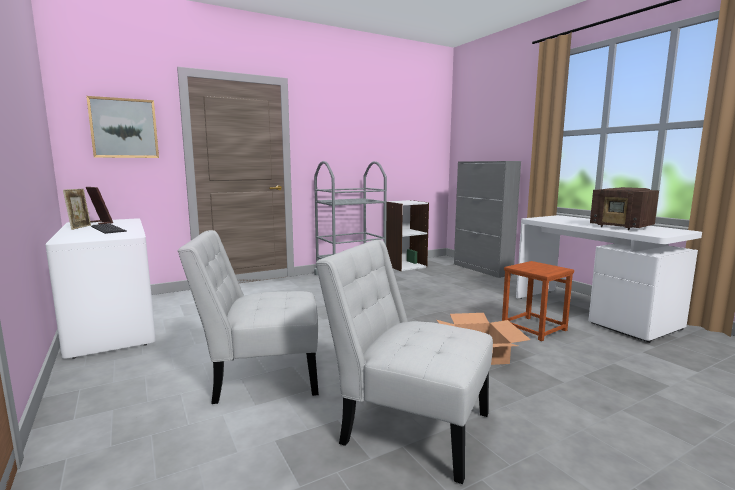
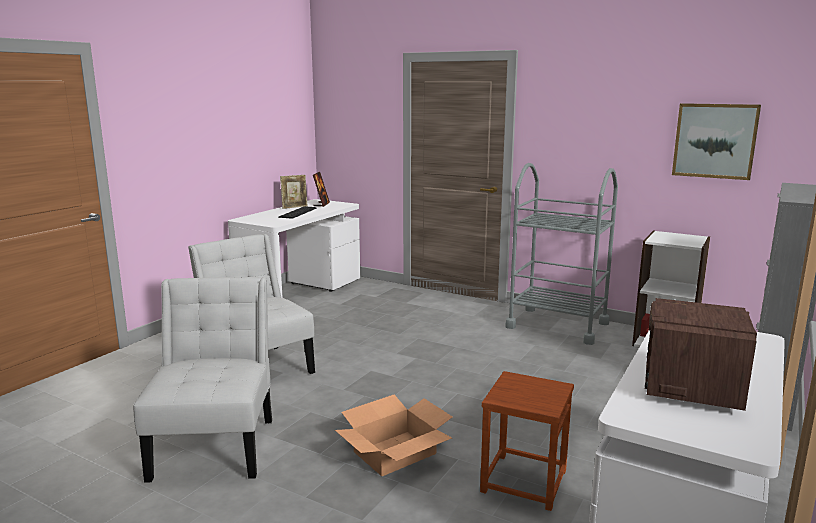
camera: 60 degrees right, 5 degrees up
picture [86,96,159,158] -> picture moved to [672,103,761,180]

